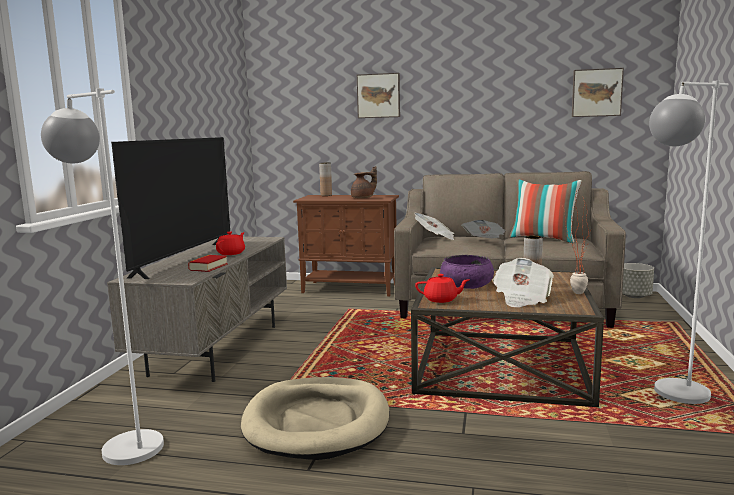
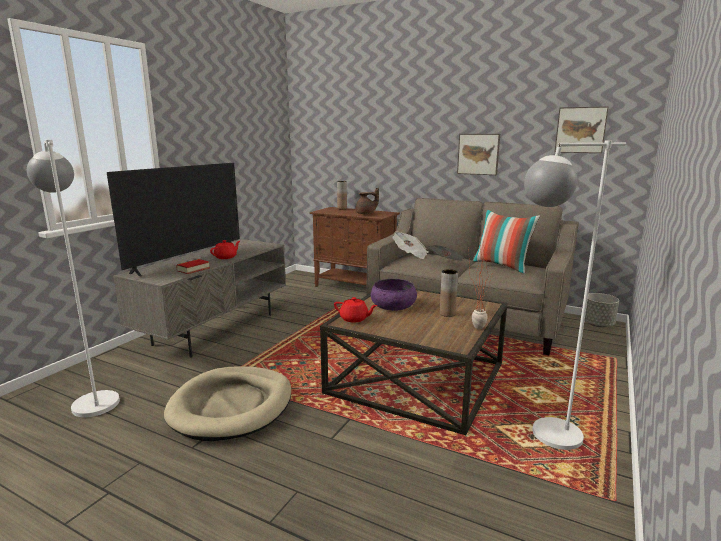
camera: 15 degrees right, 5 degrees up
picture [357,73,400,118] -> picture moved to [457,134,500,175]
newspaper [492,258,554,307] -> none

